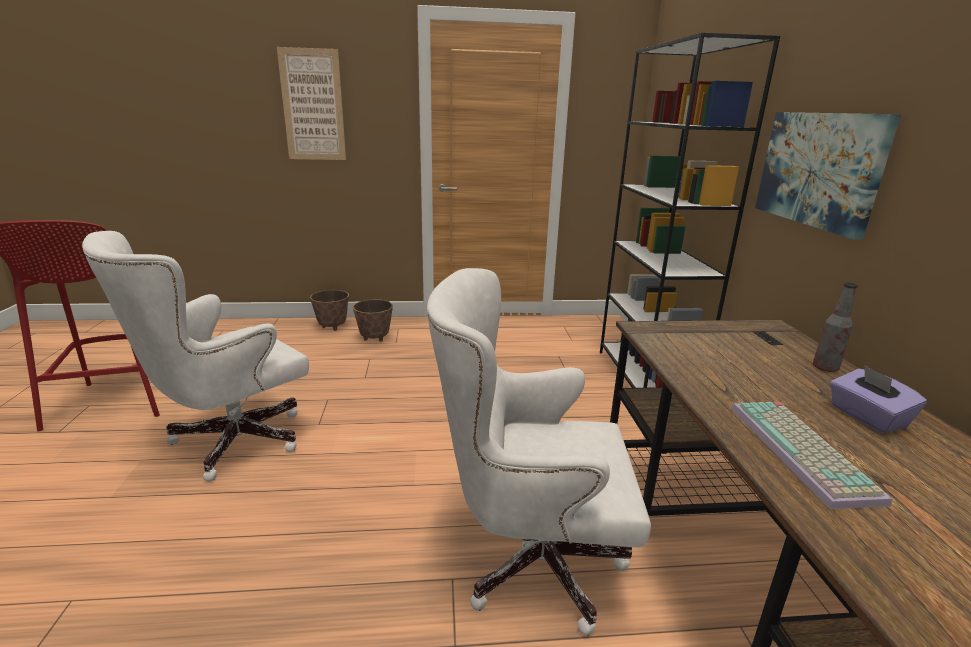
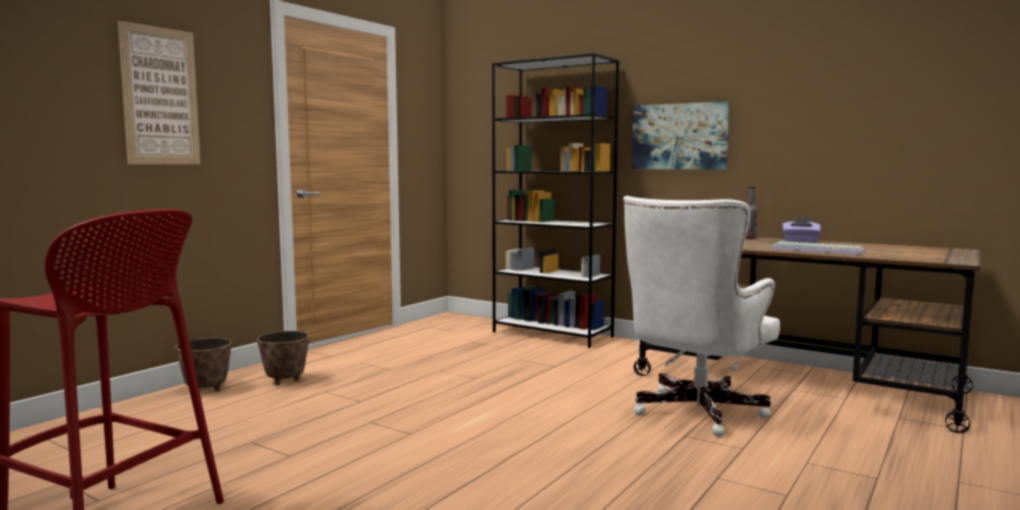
camera: 50 degrees left, 15 degrees down
white office chair [82,231,309,482] -> none

